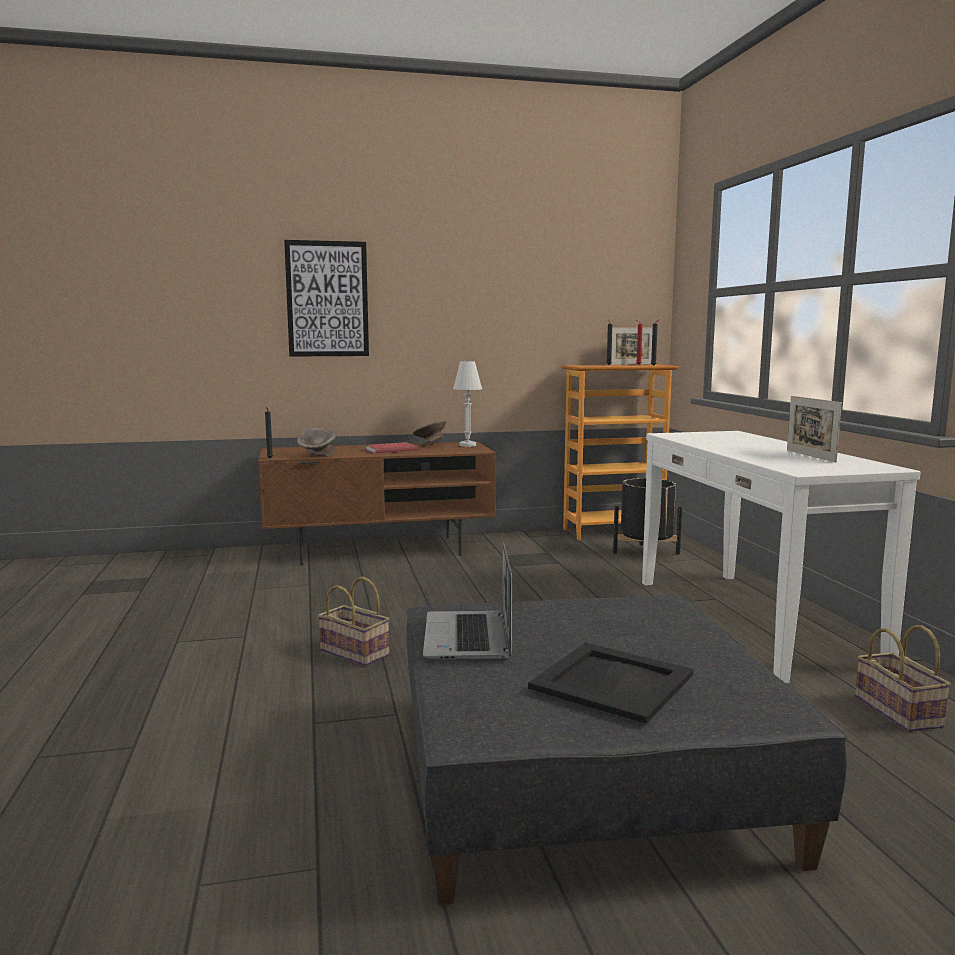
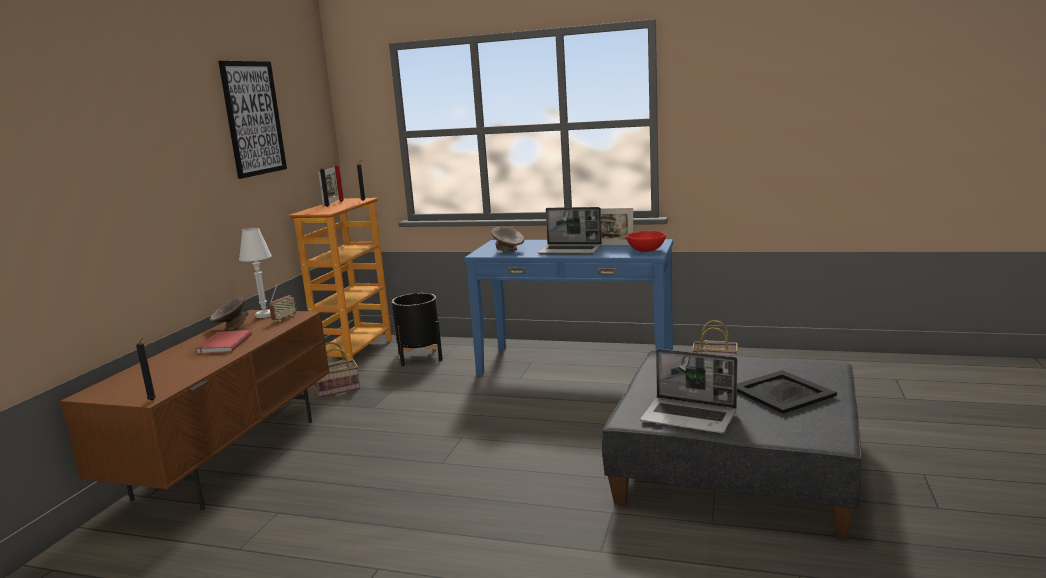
camera: 60 degrees left, 5 degrees up
picture [284,240,369,357] -> picture moved to [218,61,287,179]
grey bowl [297,427,337,457] -> grey bowl moved to [491,227,524,252]
basket [318,576,390,666] -> basket moved to [315,342,360,398]
white console table [642,431,921,683] -> blue console table [464,239,673,374]
none -> radio [269,284,297,321]
none -> laptop [537,207,602,255]
none -> red bowl [626,231,666,252]

